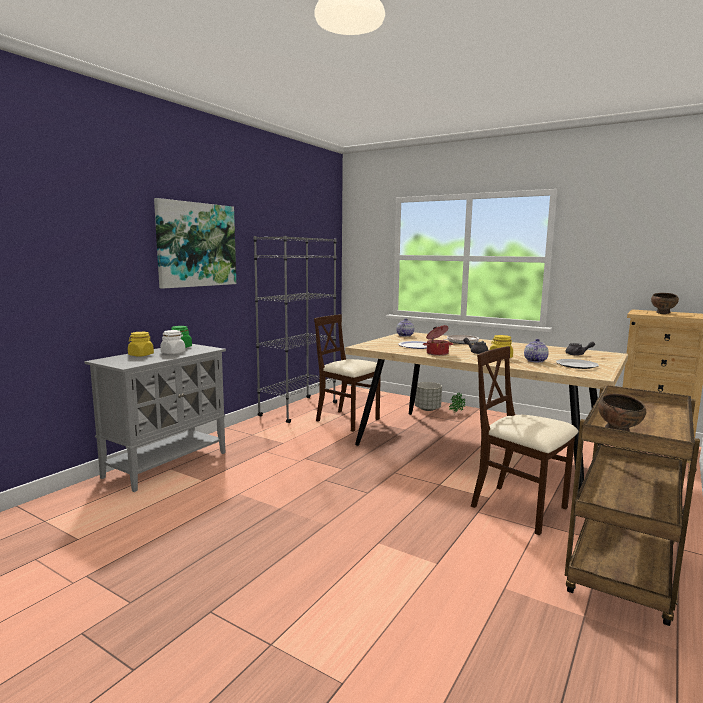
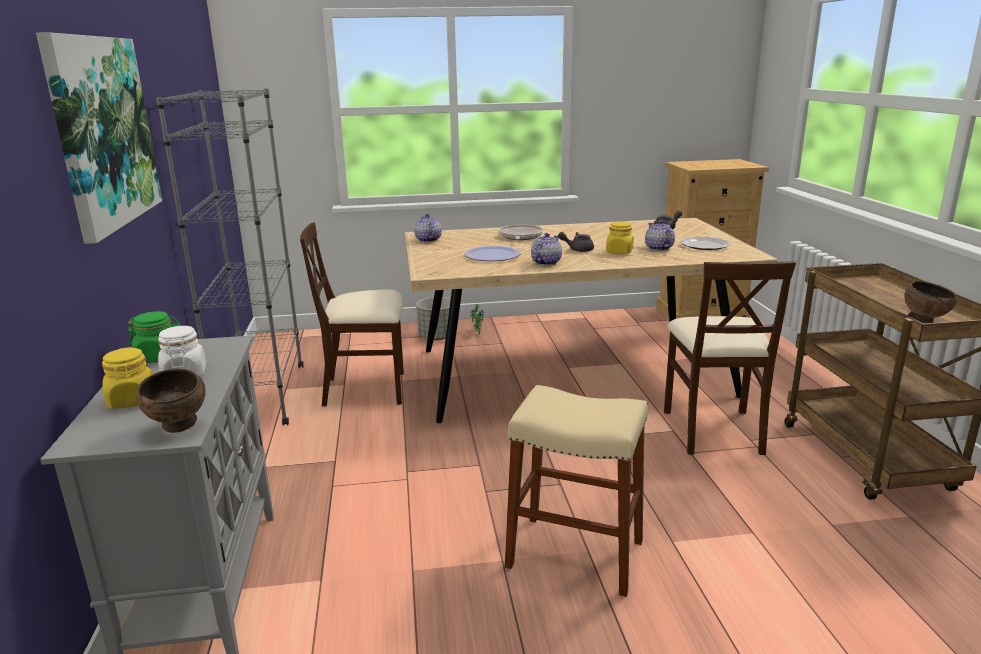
camera: 40 degrees left, 10 degrees up
cooking pot [423,325,453,356] -> teapot [531,233,562,266]
beige chair [471,346,578,535] -> beige chair turned 90 degrees counterclockwise [664,261,796,455]
brown bowl [651,293,679,314] -> brown bowl moved to [136,369,206,433]
none -> beige stool [505,385,648,597]

